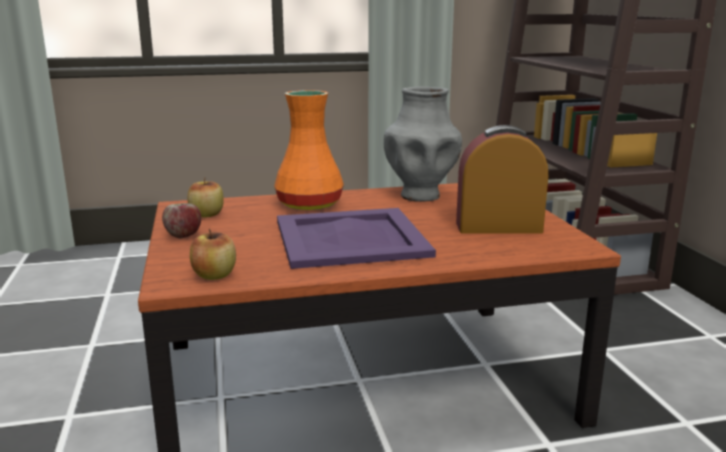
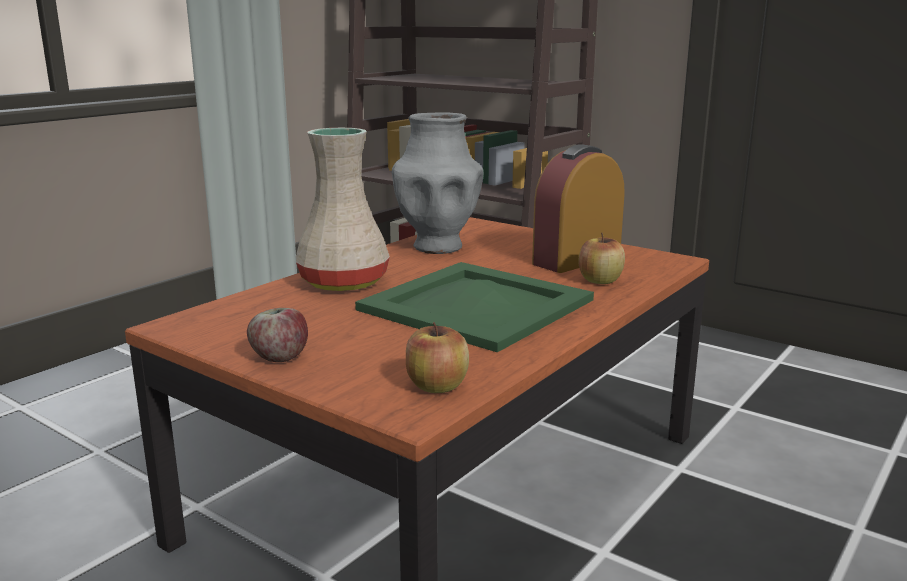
camera: 40 degrees left, 0 degrees up
apple [187,177,224,218] -> apple moved to [578,233,625,284]
orange vase [274,90,344,210] -> beige vase [296,128,390,291]
purple tray [277,208,436,269] -> green tray [355,262,594,352]

